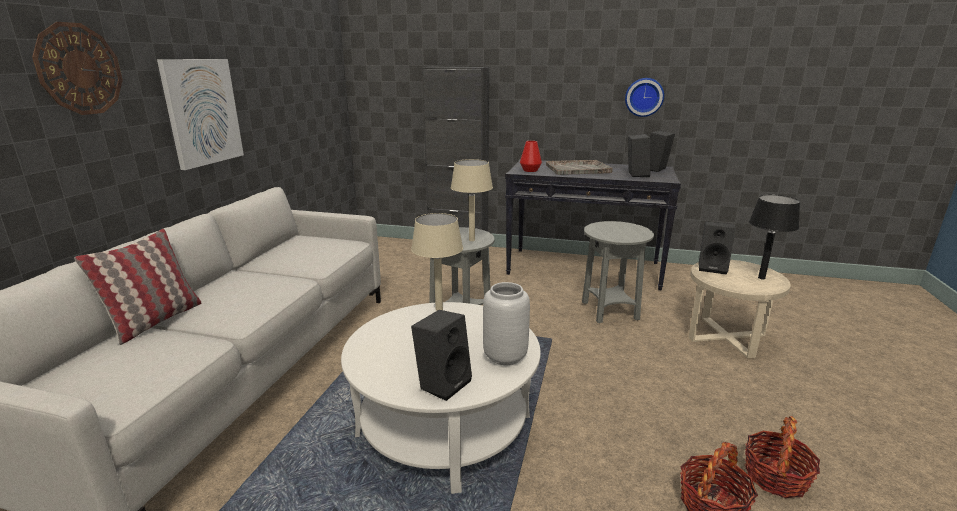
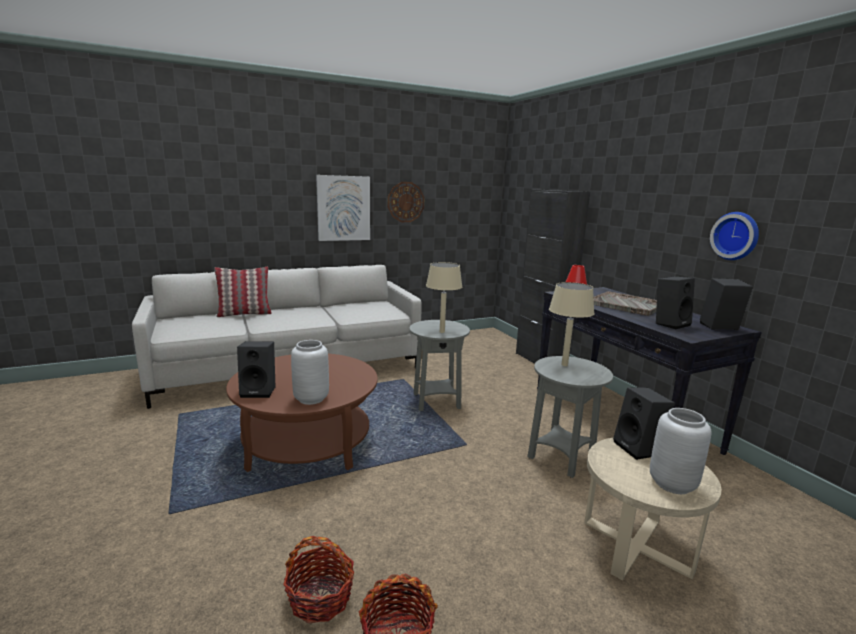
camera: 50 degrees right, 5 degrees down
wall clock [32,22,123,115] -> wall clock moved to [388,182,424,222]
white coffee table [341,302,541,494] -> brown coffee table [226,354,378,472]
beige table lamp [411,213,463,311] -> beige table lamp moved to [549,282,594,366]
black table lamp [749,195,800,279] -> grey vase [650,408,712,494]

